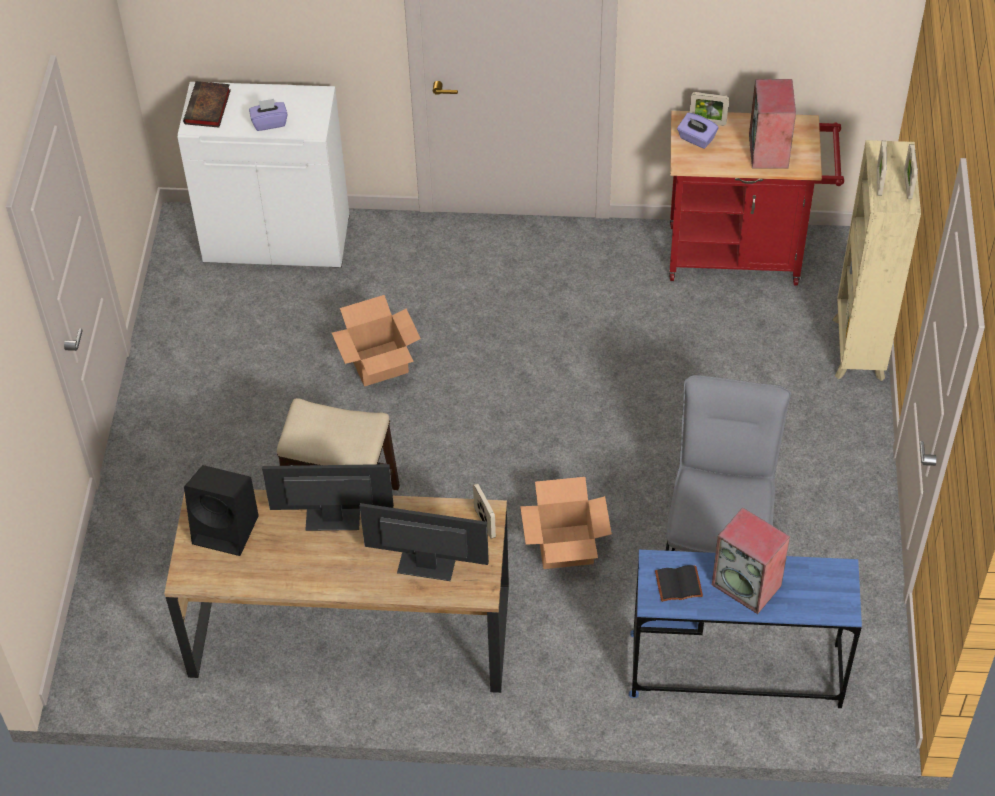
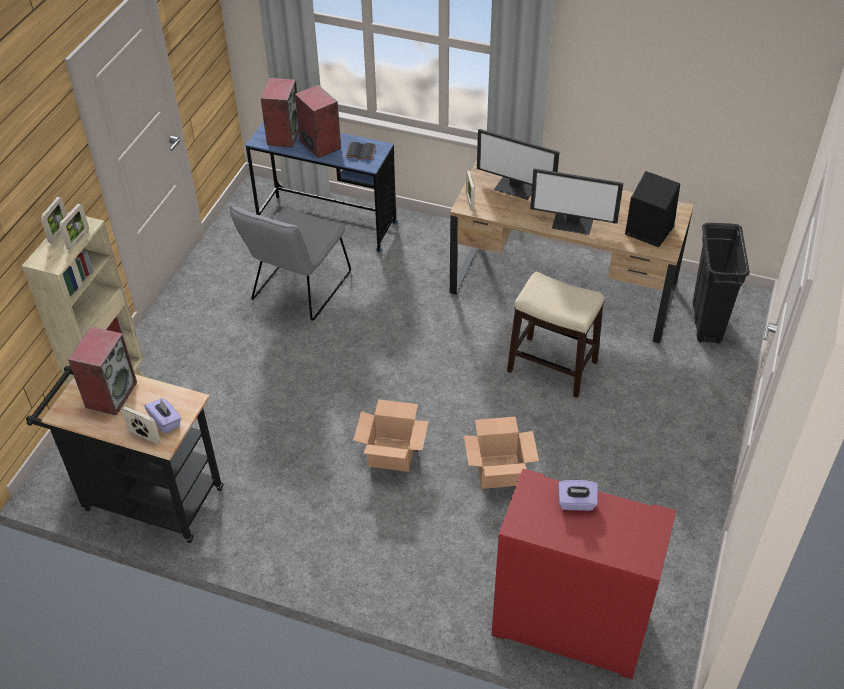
camera: 165 degrees left, 5 degrees down
white cabinet [178,82,350,268] -> red cabinet [492,469,676,679]
book [183,81,231,128] -> none
cardboard box [520,477,612,569] -> cardboard box moved to [354,399,429,472]
red cart [669,111,844,286] -> black cart [26,366,223,543]
none -> speaker [261,78,299,148]
none -> black trash can [693,223,750,343]

